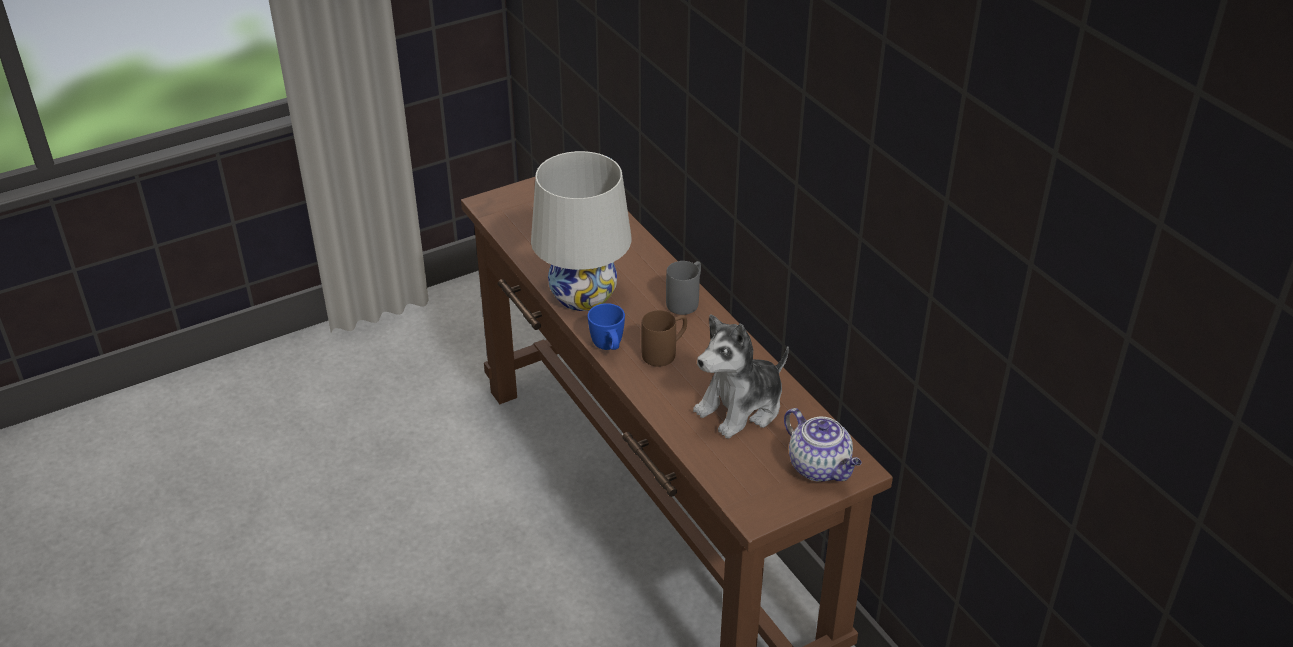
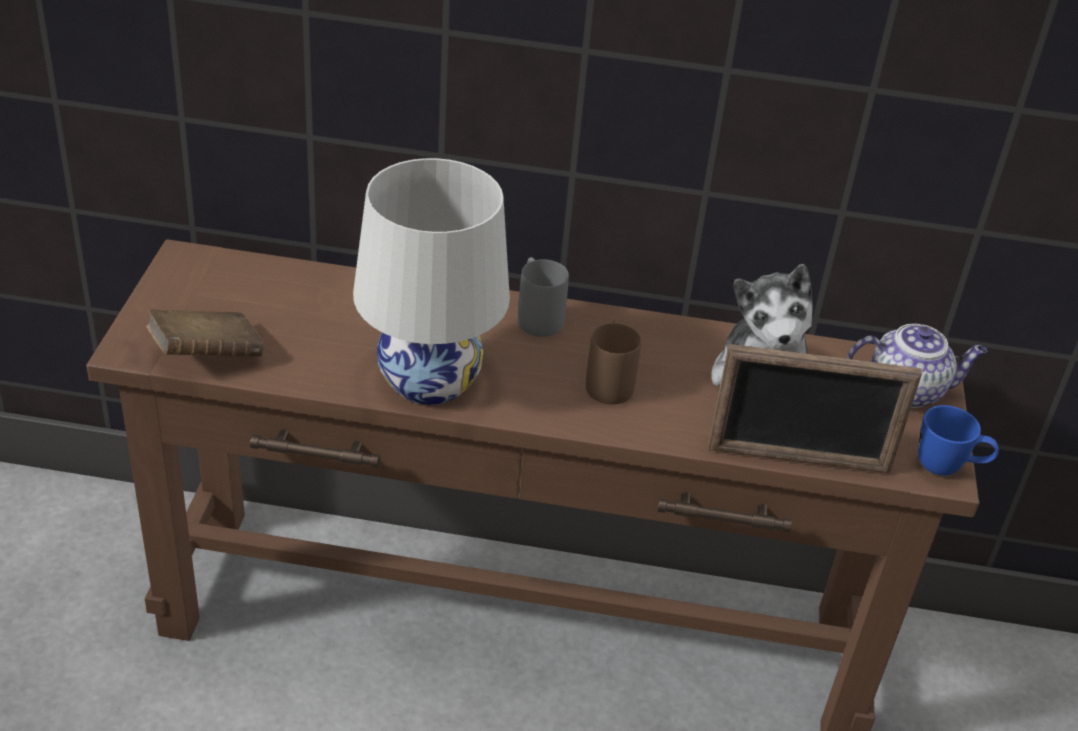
camera: 55 degrees left, 0 degrees up
blue mug [587,303,625,350] -> blue mug moved to [918,405,999,476]
none -> brown book [146,309,264,357]
none -> picture frame [708,344,922,473]

